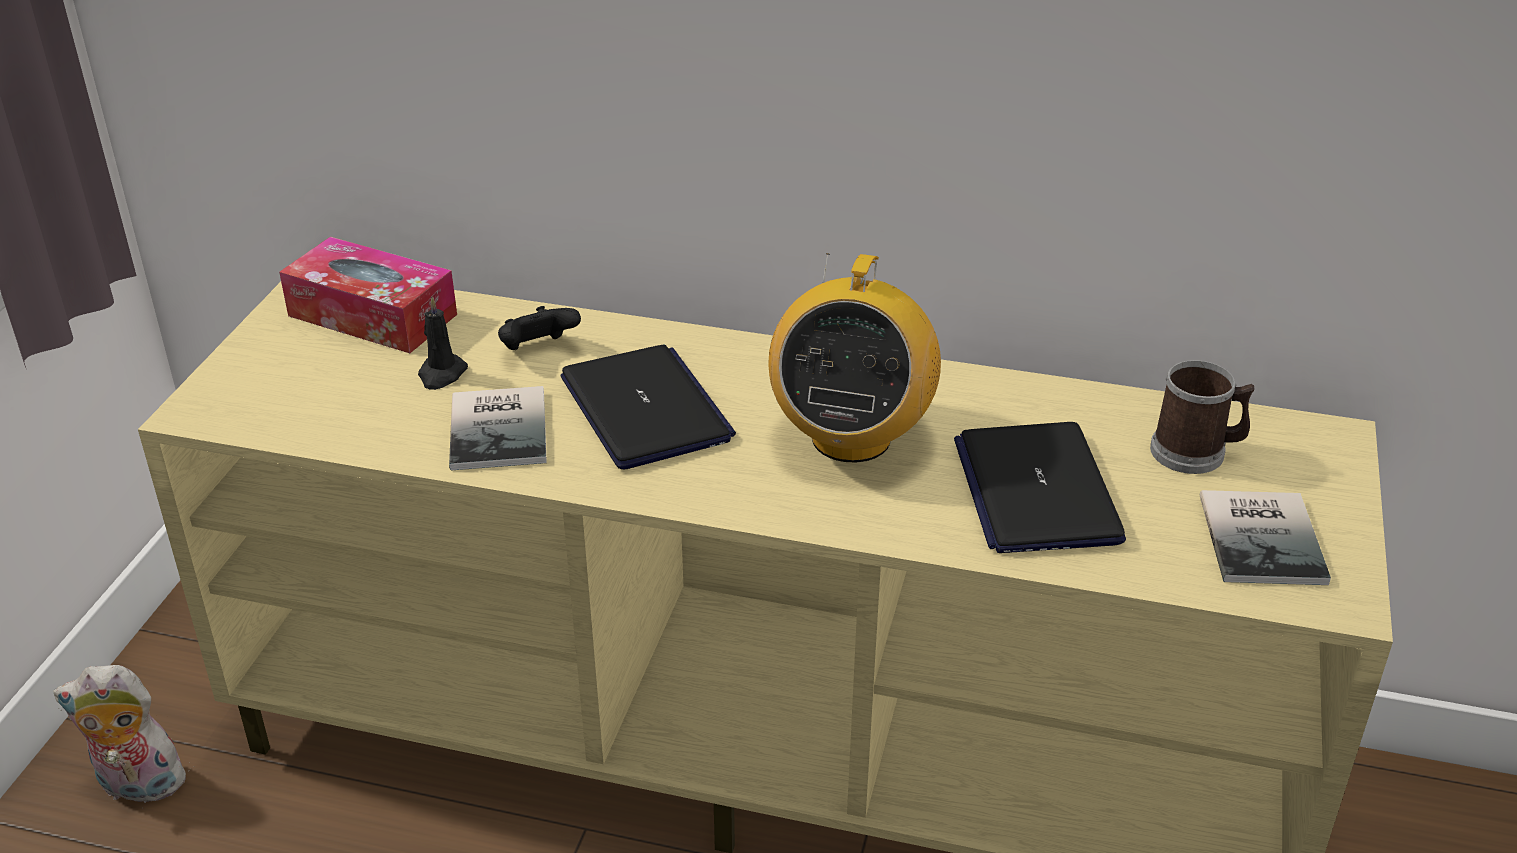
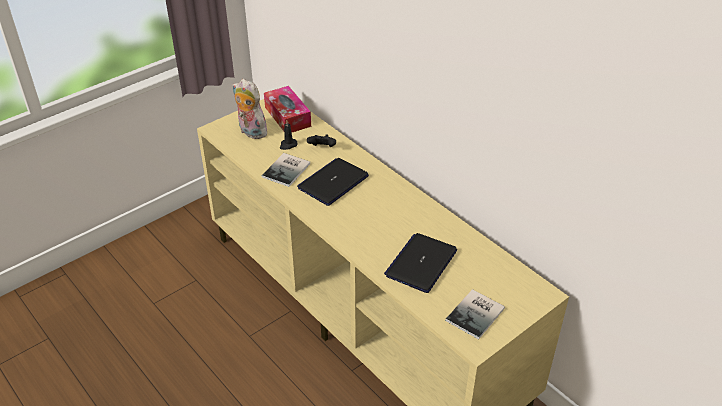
camera: 35 degrees right, 5 degrees up
plush toy [53,665,191,809] -> plush toy moved to [232,79,267,139]
laptop [561,345,736,469] -> laptop turned 150 degrees counterclockwise [297,158,369,206]
radio [769,253,941,462] -> none
mug [1150,360,1255,474] -> none

